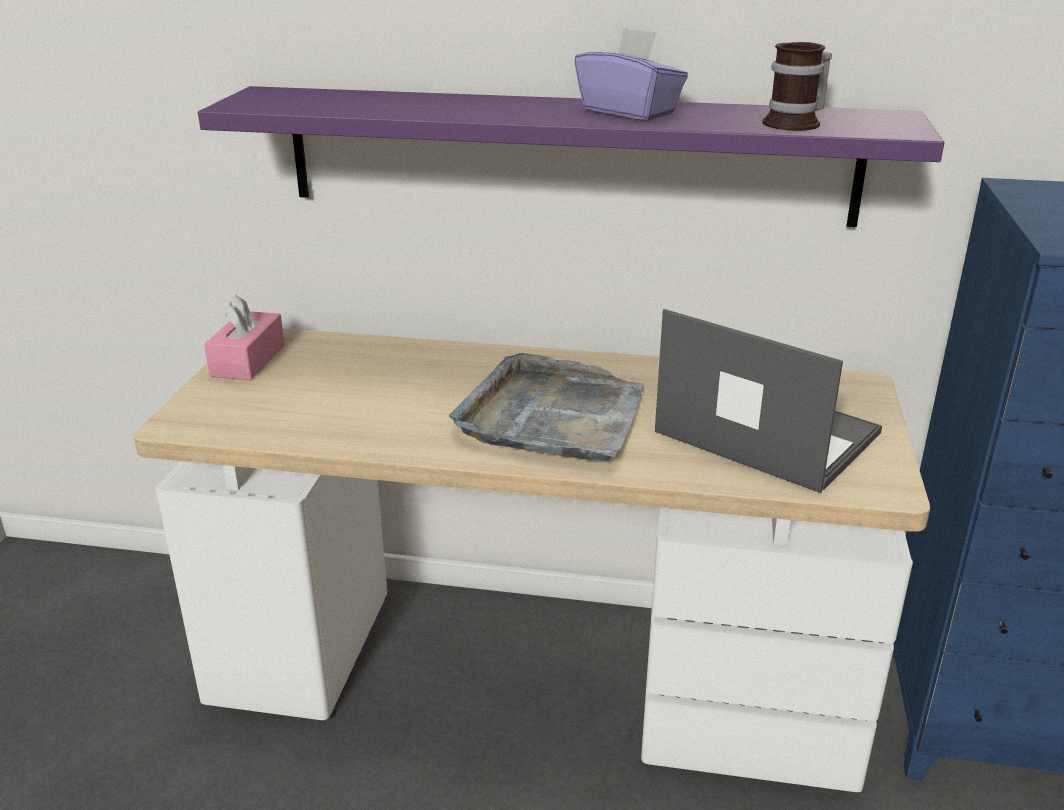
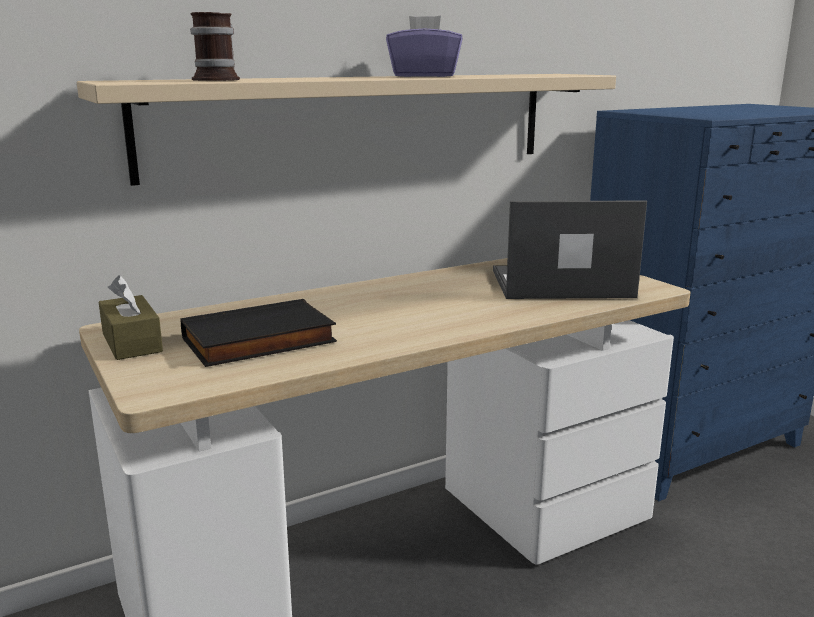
camera: 40 degrees left, 10 degrees down
purple shelf [198,86,944,227] -> beige shelf [77,74,616,186]
pink tissue box [204,295,285,380] -> brown tissue box [99,275,163,360]
grey tray [449,353,643,461] -> none
mug [762,42,832,131] -> mug moved to [190,12,240,81]
none -> black book [181,299,337,367]

